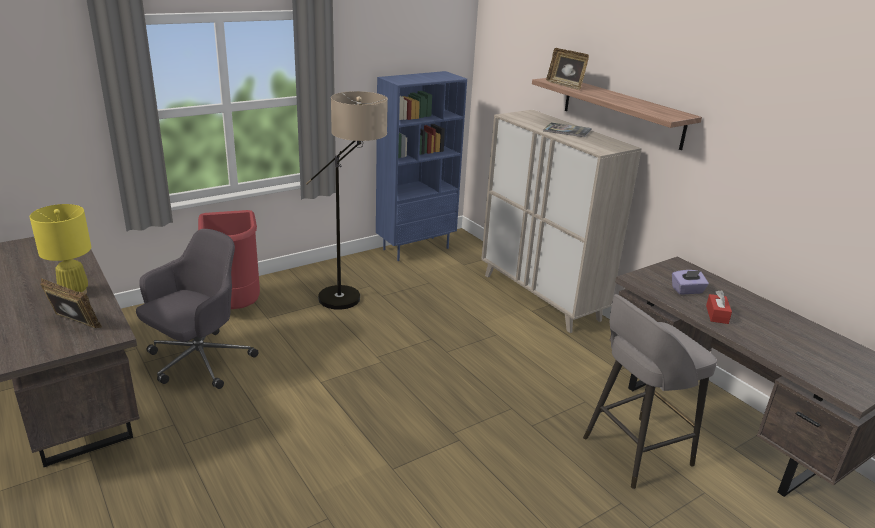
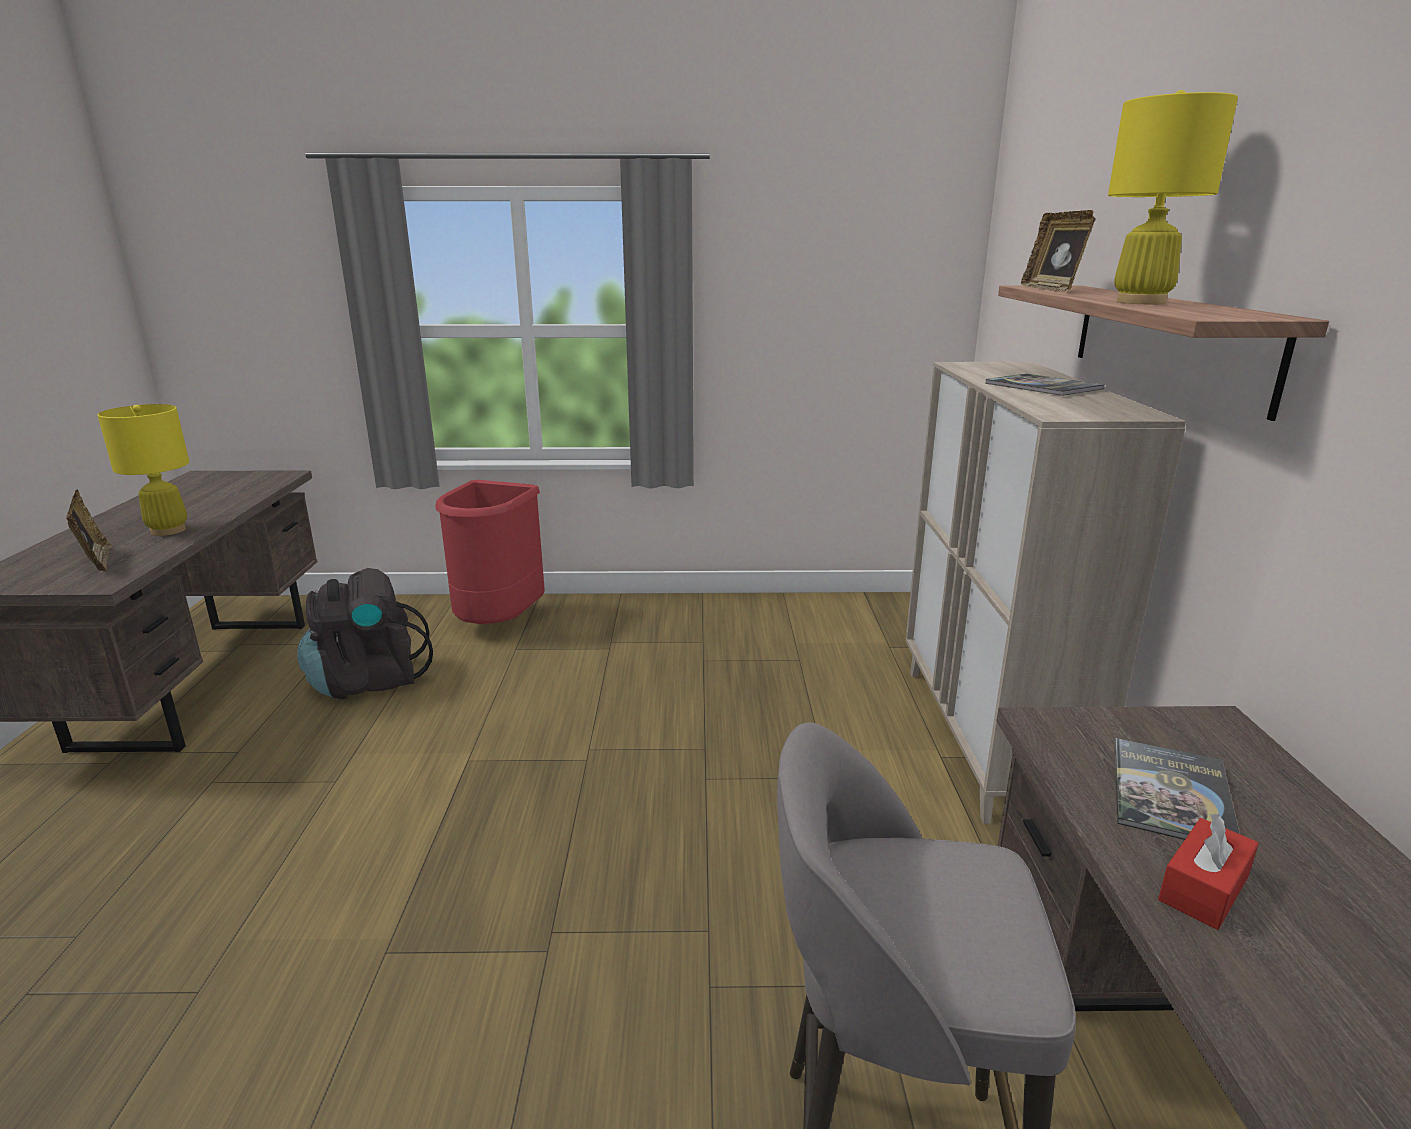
camera: 35 degrees right, 5 degrees down
grey office chair [136,229,258,389] -> black backpack [297,568,433,699]
floor lamp [306,91,388,310] -> none
blue bookcase [376,71,467,261] -> none
purple tissue box [672,270,709,294] -> book [1114,738,1240,840]
none -> yellow table lamp [1108,90,1238,304]

